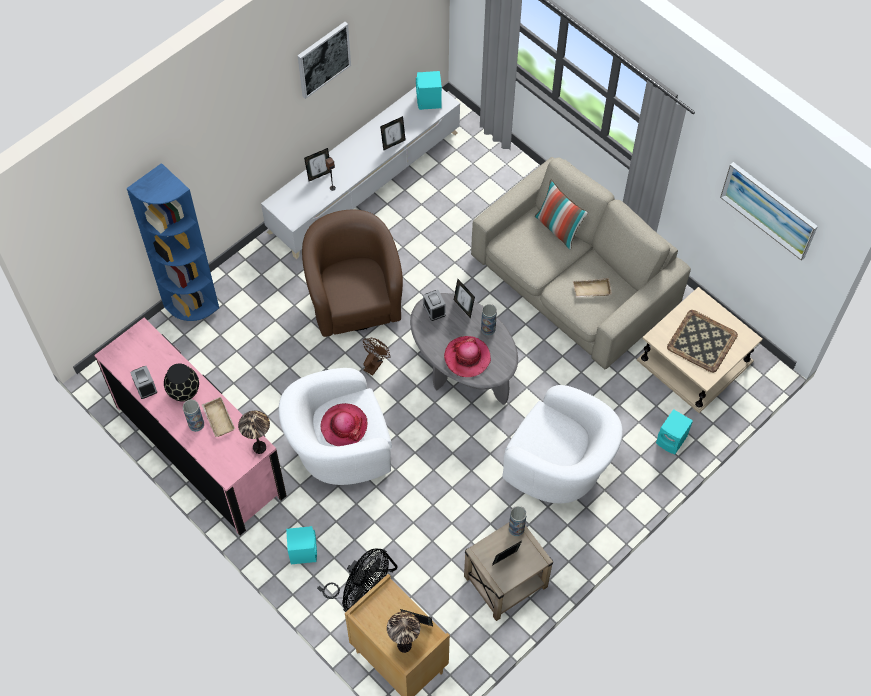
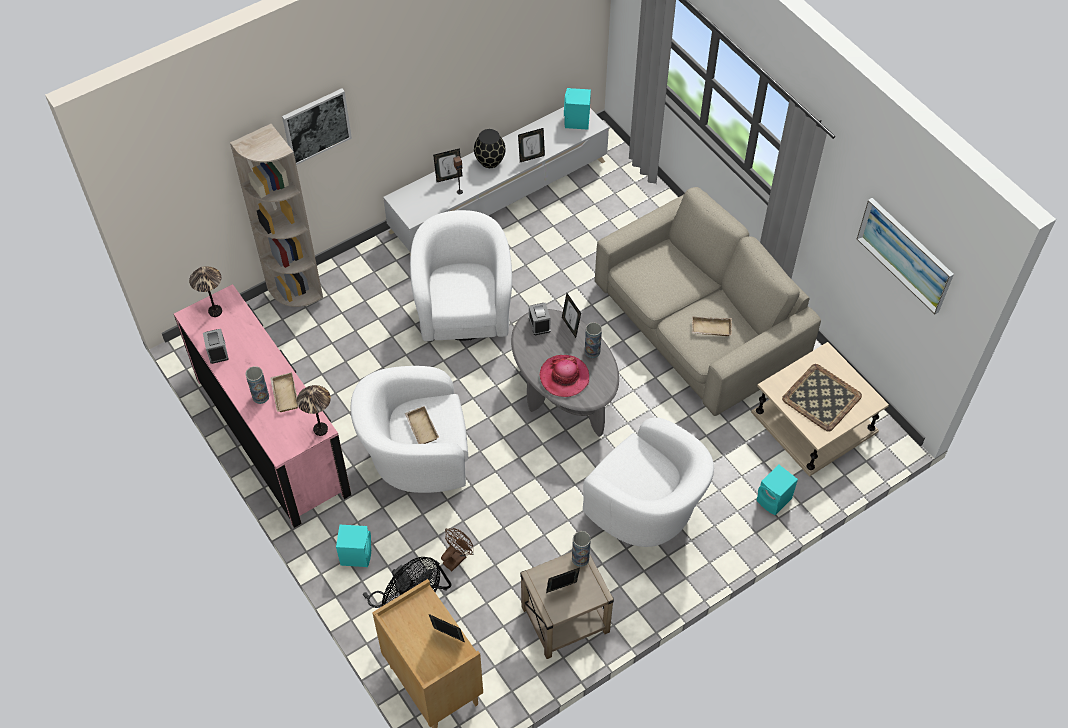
camera: 10 degrees right, 5 degrees down
blue bookcase [127,163,219,321] -> beige bookcase [230,124,323,307]
black vase [164,363,199,402] -> black vase moved to [474,129,506,168]
picture [298,22,351,99] -> picture moved to [282,88,352,165]
brown armchair [302,210,403,337] -> white armchair [410,210,512,341]
hat [320,403,367,446] -> beige tray [405,406,439,444]
brown fan [363,338,391,375] -> brown fan moved to [441,528,473,571]
table lamp [387,612,421,653] -> table lamp moved to [189,267,222,317]
pillow [535,180,588,250] -> none

